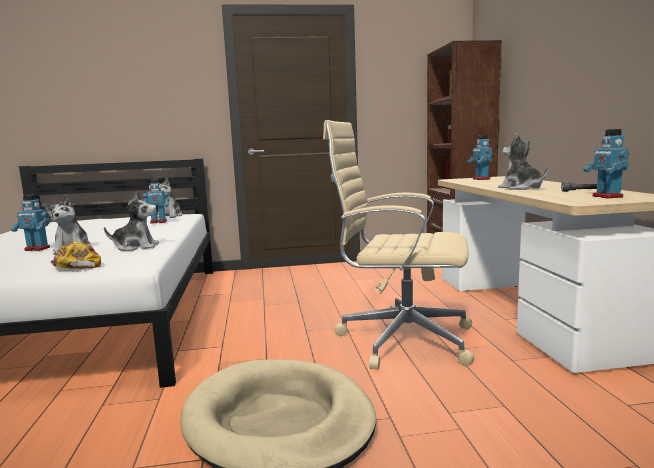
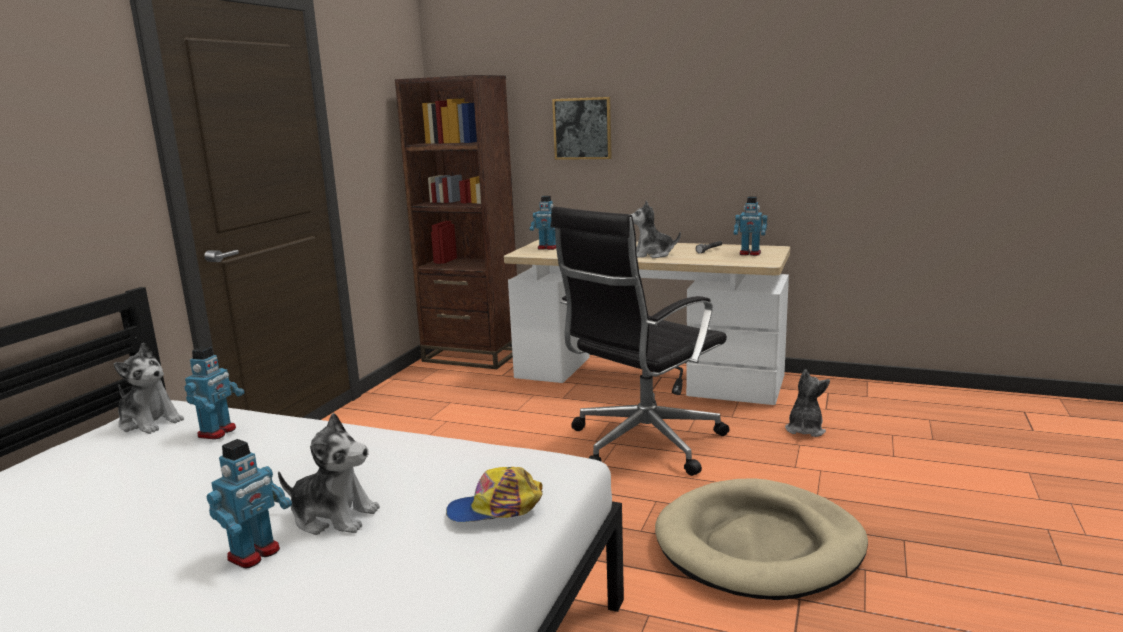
camera: 60 degrees left, 5 degrees up
plush toy [104,192,159,251] -> plush toy moved to [785,369,830,437]
beige office chair [323,120,474,370] -> black office chair [551,206,729,476]
none -> picture [552,97,612,160]

